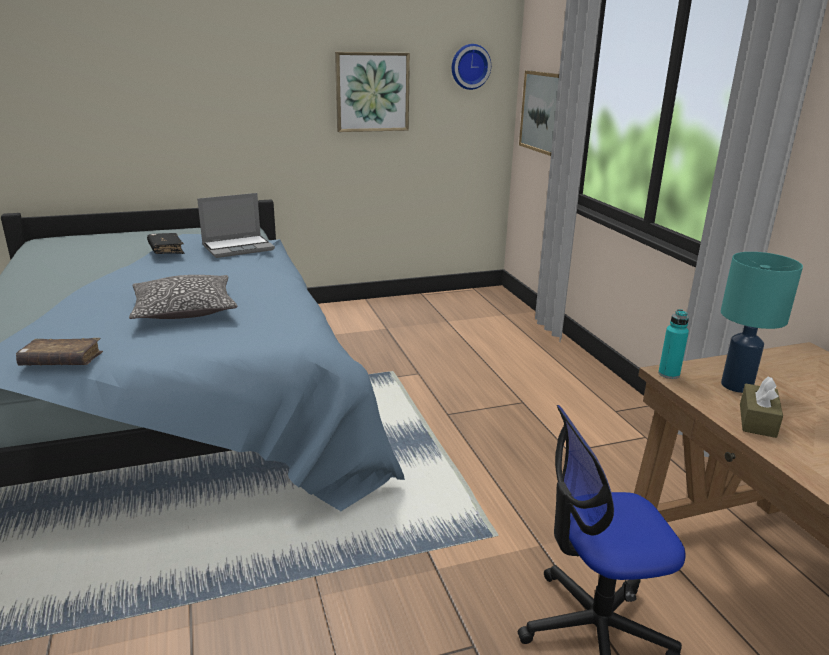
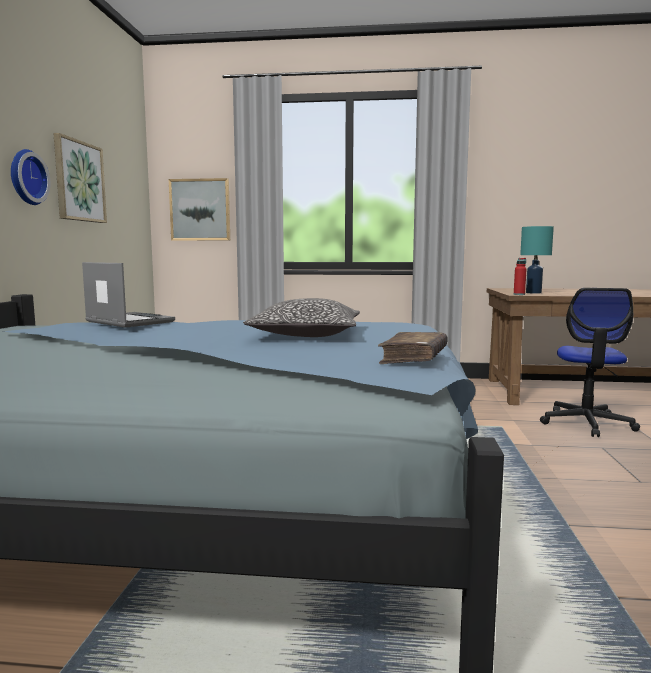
camera: 65 degrees left, 15 degrees down
black book [147,233,185,254] -> none
laptop [197,193,275,258] -> laptop turned 45 degrees counterclockwise [82,262,175,328]
wall clock [452,44,491,90] -> wall clock moved to [11,149,50,205]
turquoise bottle [658,309,689,379] -> red bottle [514,258,527,295]
brown tissue box [740,376,783,438] -> none

